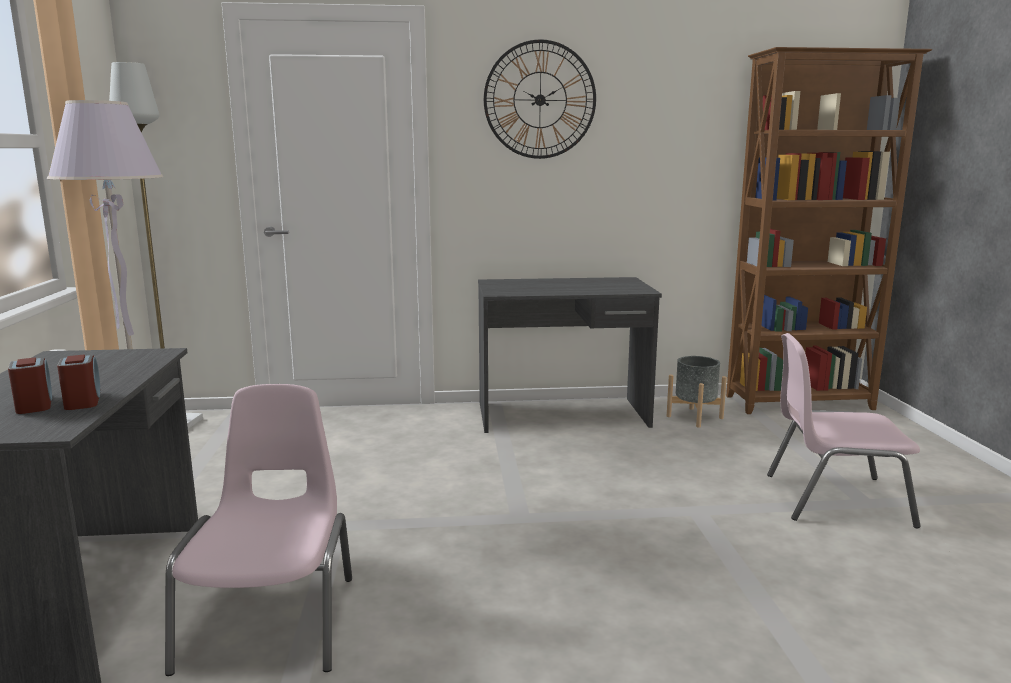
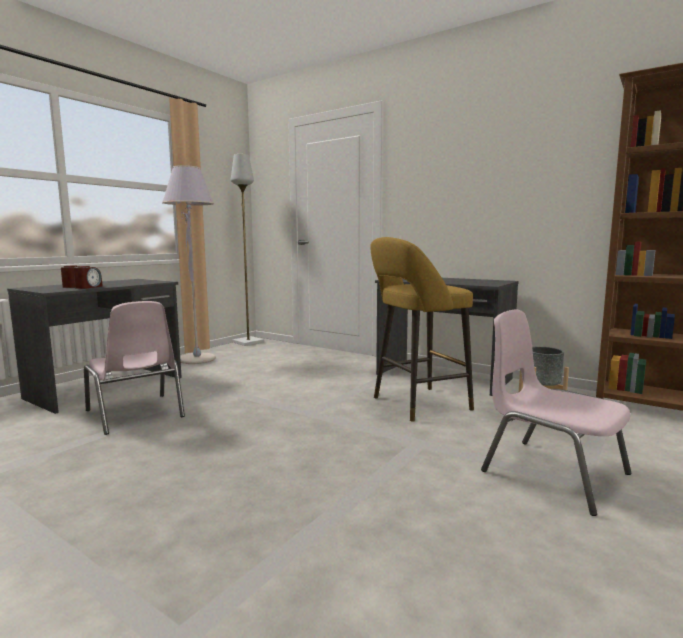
camera: 40 degrees right, 5 degrees down
pink chair [165,384,352,676] -> pink chair turned 105 degrees clockwise [84,301,185,435]
wall clock [484,40,596,159] -> none
none -> yellow stool [370,237,474,422]

